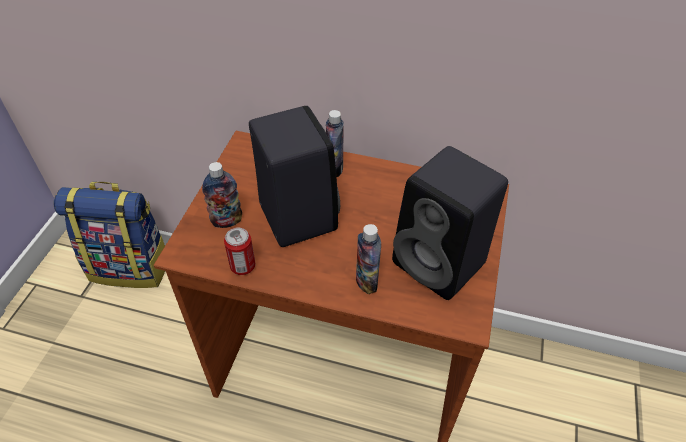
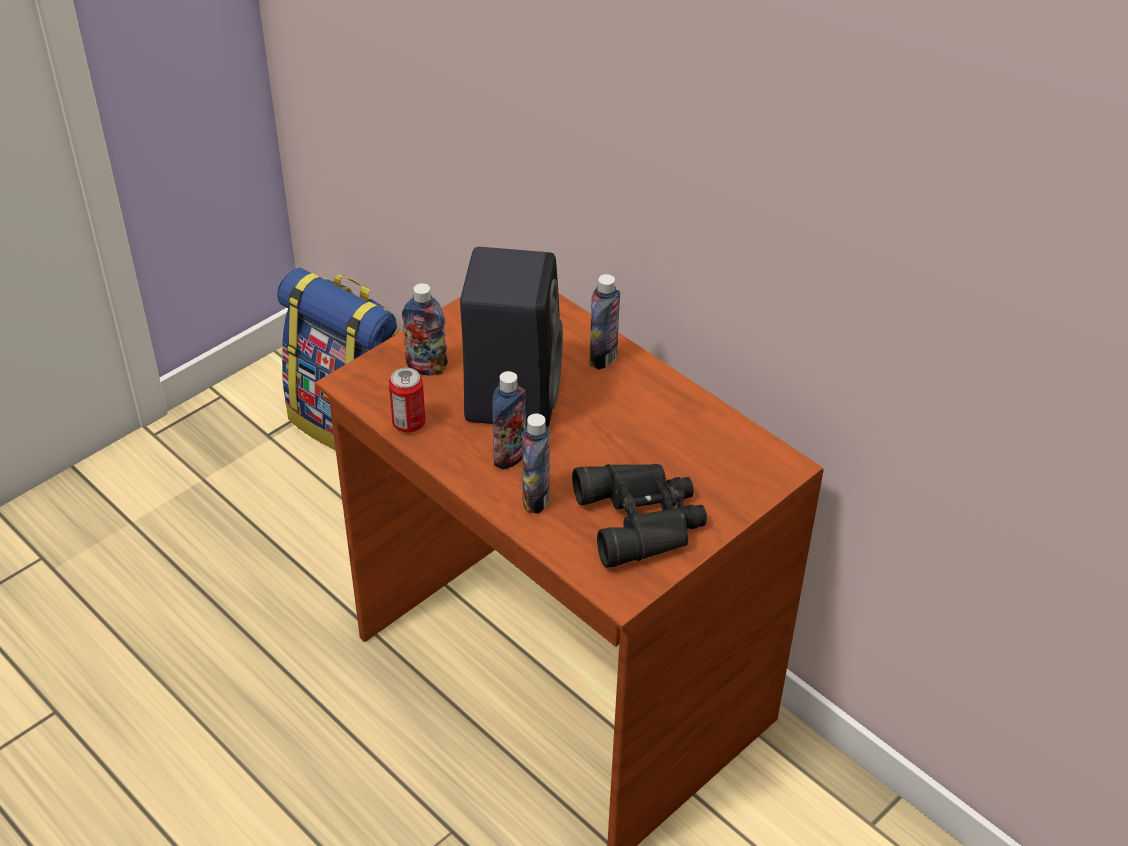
camera: 30 degrees right, 5 degrees down
black speaker [392,146,508,300] -> black binoculars [572,464,707,568]
none -> bottle [492,371,526,470]

